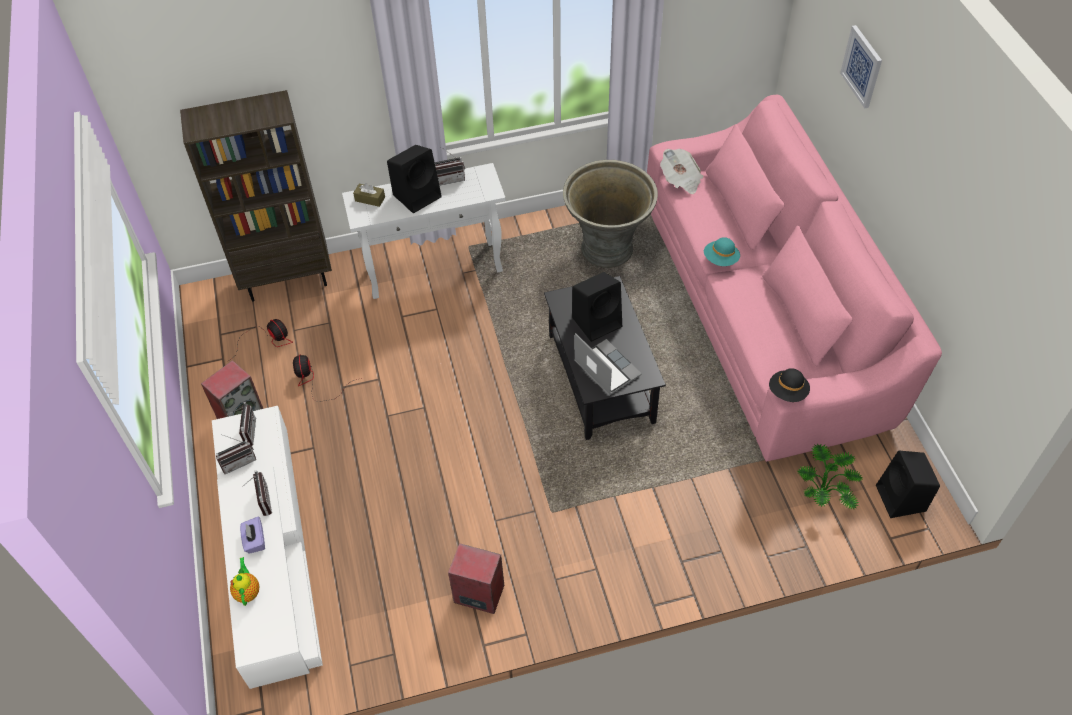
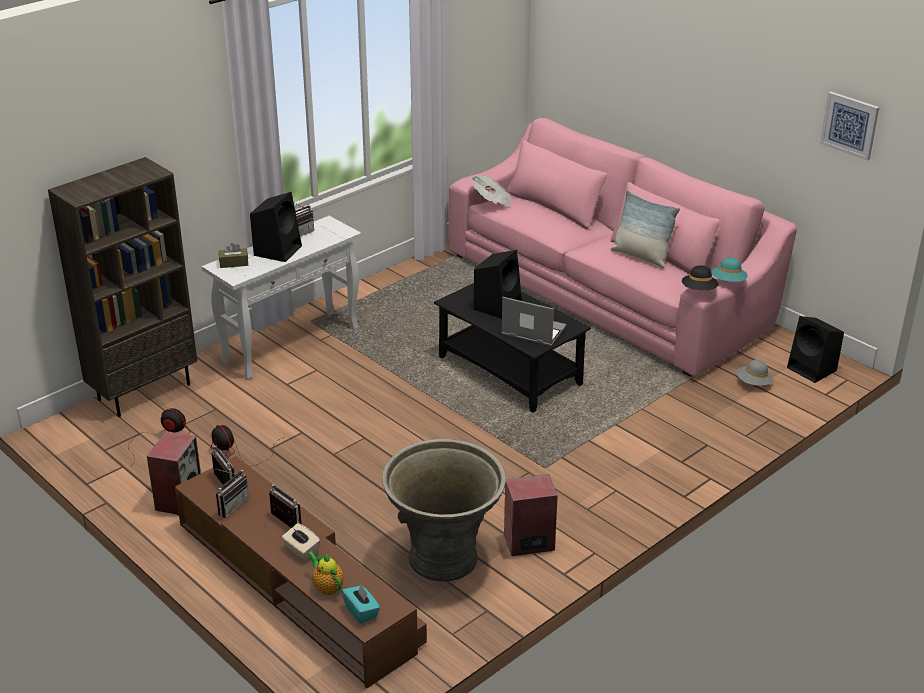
camera: 30 degrees left, 20 degrees down
white tv stand [212,406,323,689] -> brown tv stand [175,456,427,688]
purple tissue box [240,517,265,554] -> beige tissue box [282,523,321,561]
grey planter [563,160,658,268] -> grey planter moved to [382,439,506,582]
turquoise hat [704,237,740,266] -> turquoise hat moved to [711,257,748,282]
potted plant [797,444,862,510] -> grey hat [736,360,773,386]
picture [840,25,882,108] -> picture moved to [820,91,879,161]
none -> turquoise tissue box [342,584,380,624]
none -> pillow [610,190,680,268]

